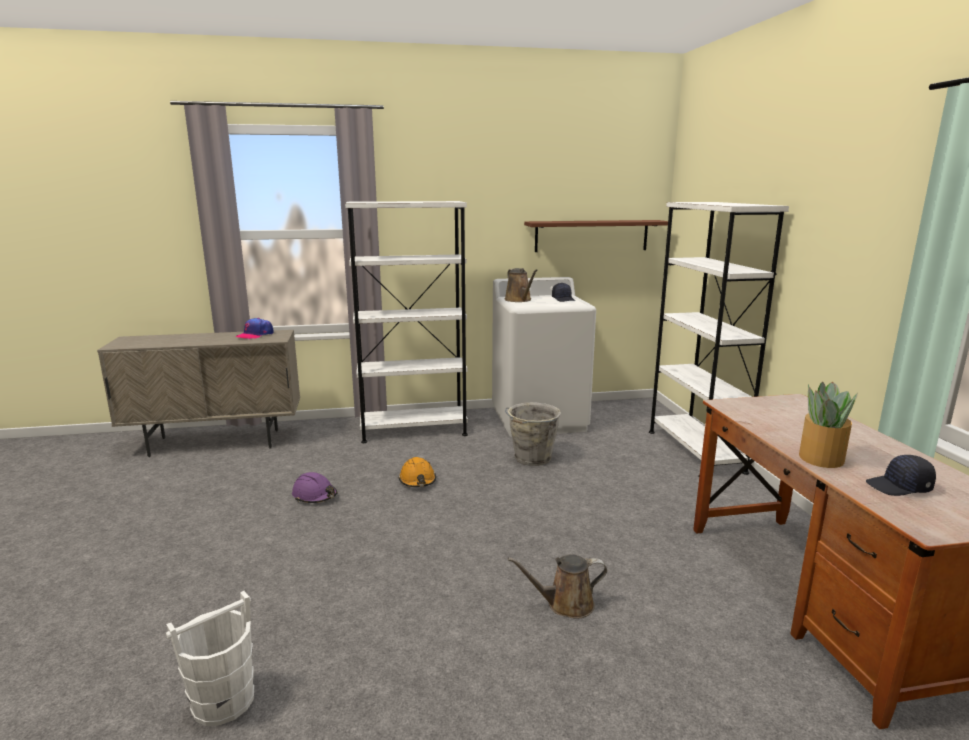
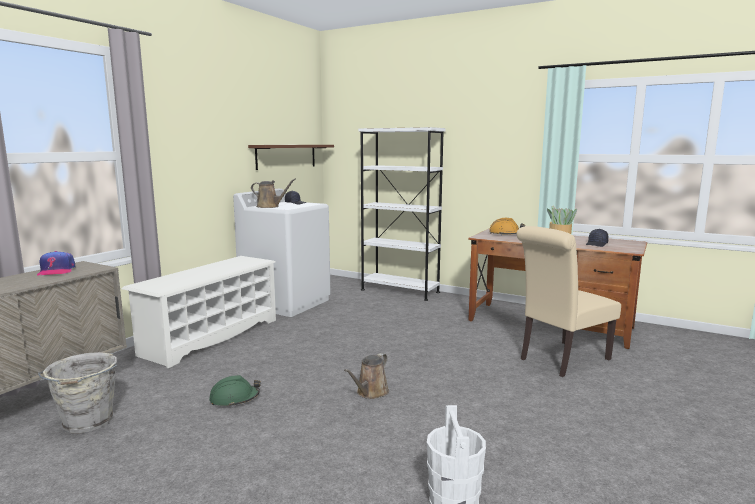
camera: 50 degrees left, 5 degrees down
purple hard hat [292,472,337,503] -> green hard hat [209,375,261,407]
white bookcase [345,201,468,443] -> white shoe rack [122,256,276,368]
orange hard hat [399,457,436,487] -> orange hard hat moved to [489,218,525,235]
grey bucket [505,402,561,466] -> grey bucket moved to [38,352,117,433]
brown watering can [508,554,607,619] -> brown watering can moved to [344,353,389,399]
none -> beige chair [517,226,621,377]

